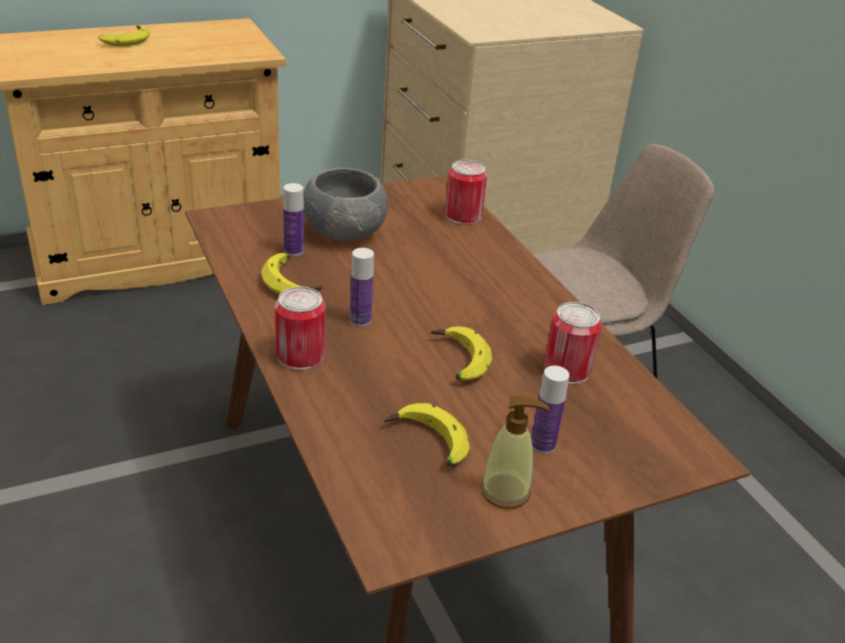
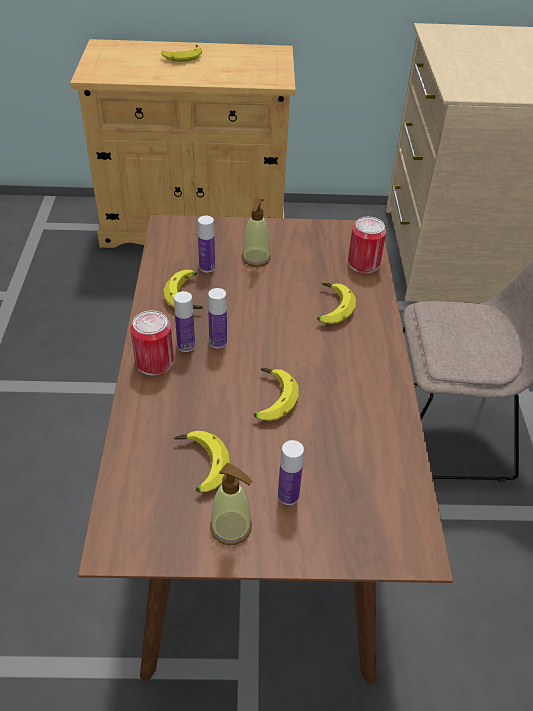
camera: 25 degrees right, 10 degrees up
grey bowl [303,168,387,241] -> soap dispenser [242,198,271,267]
can [544,302,602,385] -> none
none -> bottle [174,291,195,352]
none -> banana [317,282,356,324]

